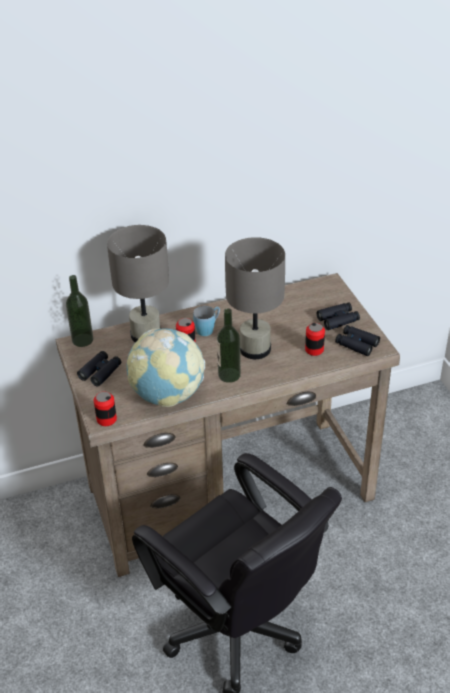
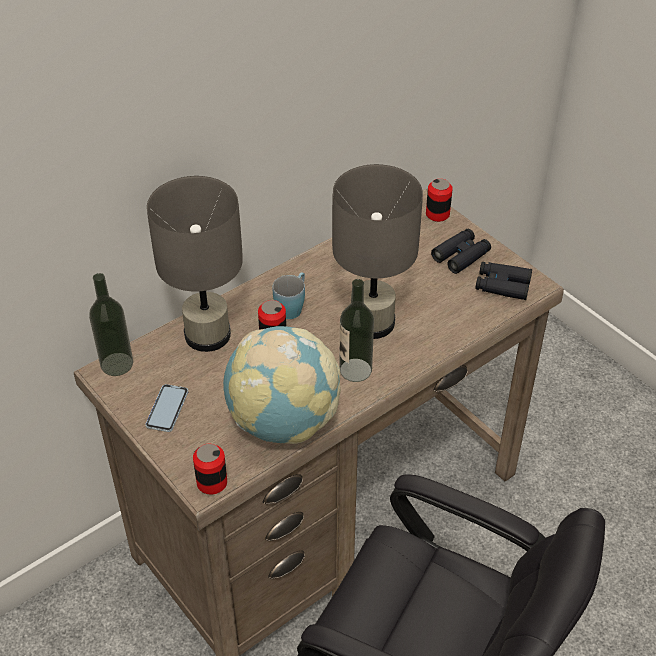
camera: 20 degrees left, 5 degrees up
black binoculars [77,351,121,387] -> phone [146,384,188,432]
can [305,323,325,356] -> can moved to [426,179,453,222]

